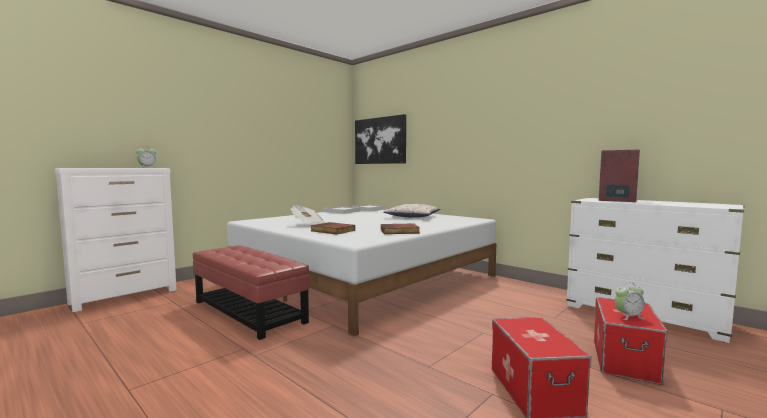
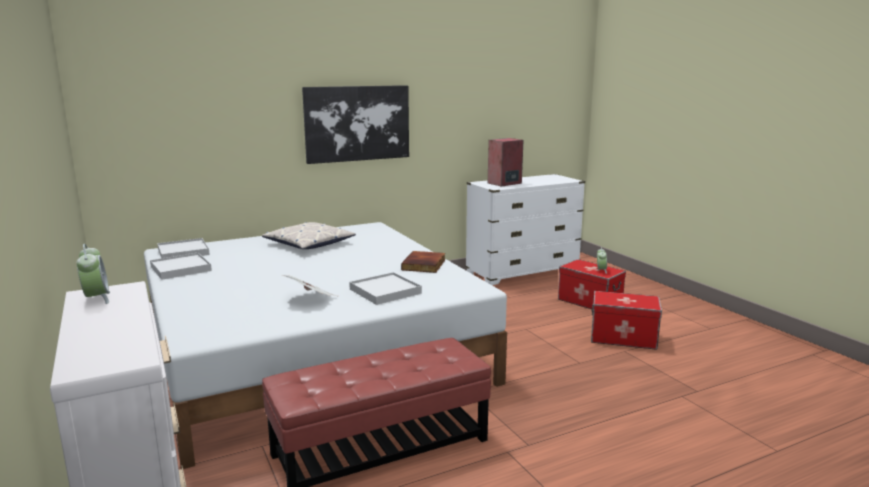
camera: 70 degrees left, 10 degrees up
book [310,222,355,234] -> white tray [349,272,422,305]
picture [355,114,406,164] -> picture moved to [302,85,409,164]

